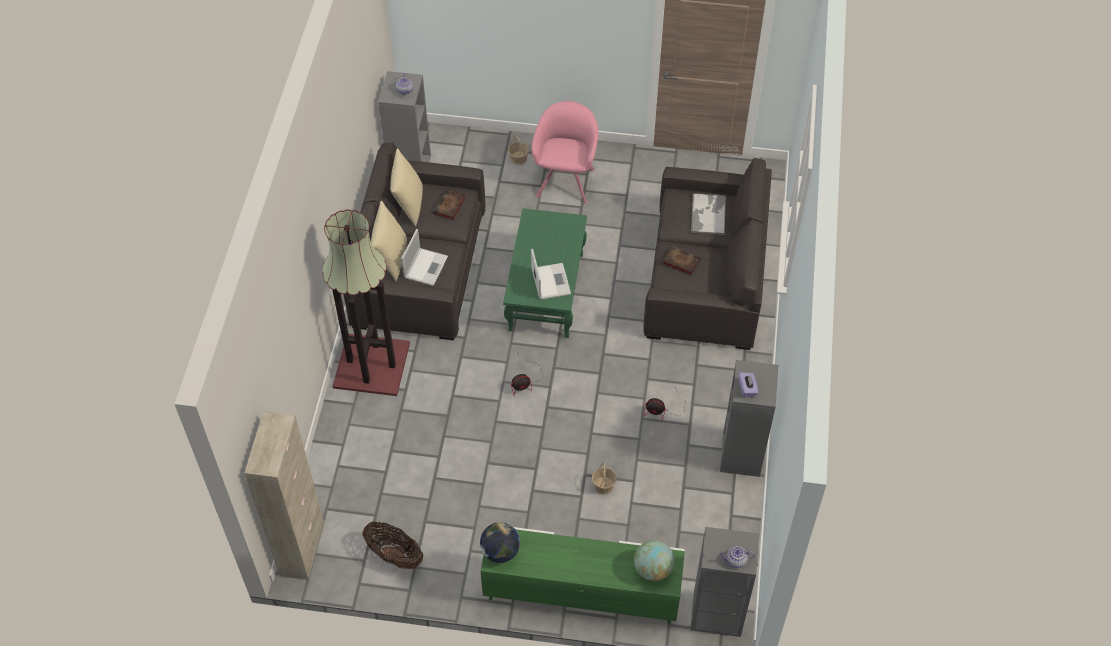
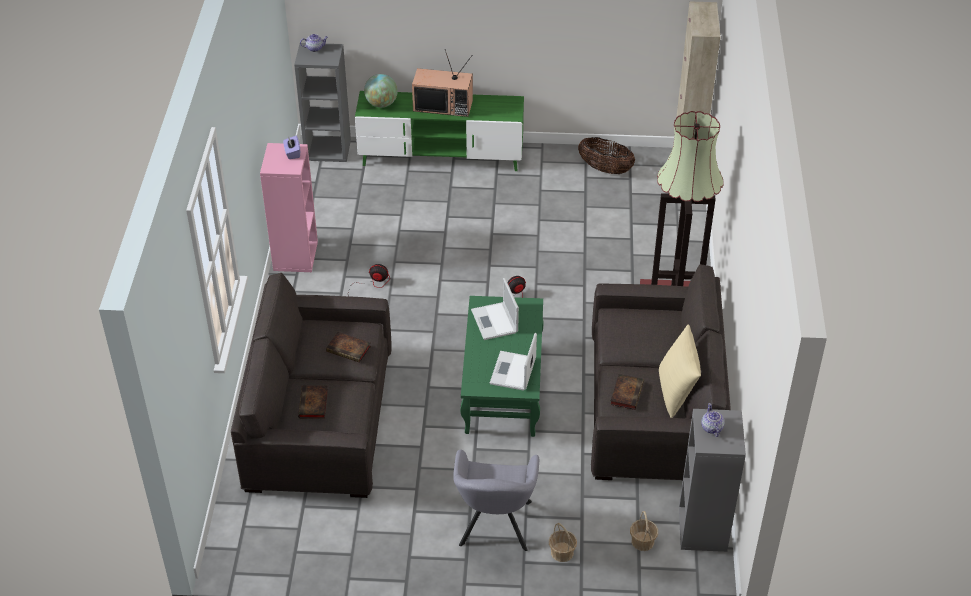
camera: 175 degrees right, 10 degrees down
beige pillow [371,201,407,281] -> none
laptop [401,229,448,286] -> laptop moved to [490,333,537,391]
globe [480,522,520,563] -> none
pink armchair [532,101,599,204] -> grey armchair [453,449,539,551]
basket [592,462,617,495] -> basket moved to [630,511,658,551]
tray [691,193,726,235] -> book [298,385,328,419]
grey bookcase [720,360,778,477] -> pink bookcase [260,143,318,272]
none -> television [412,49,473,117]

